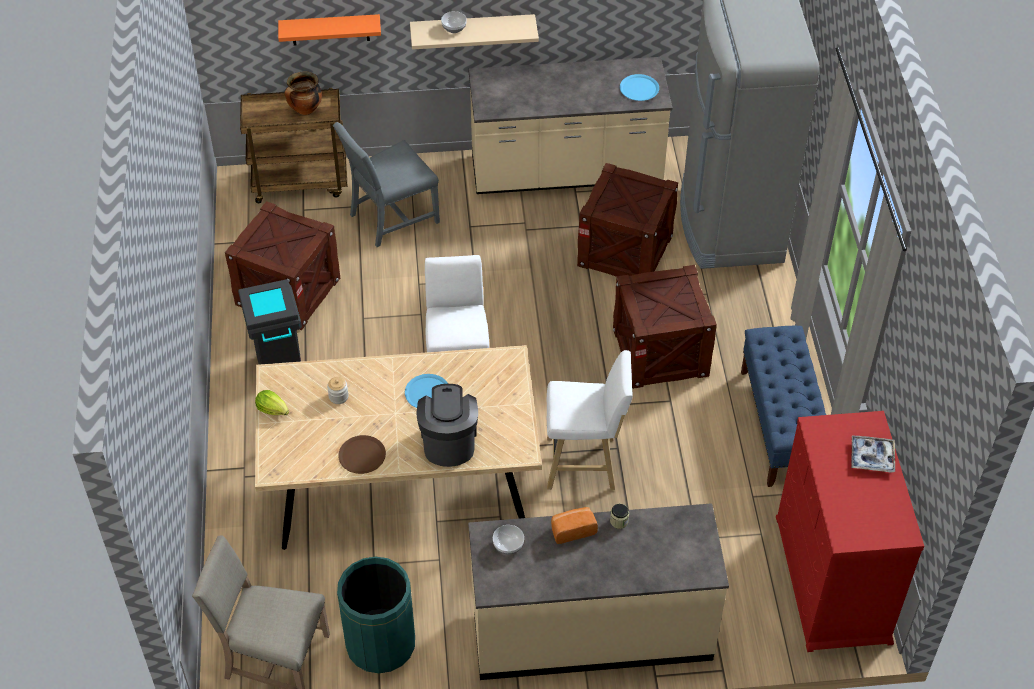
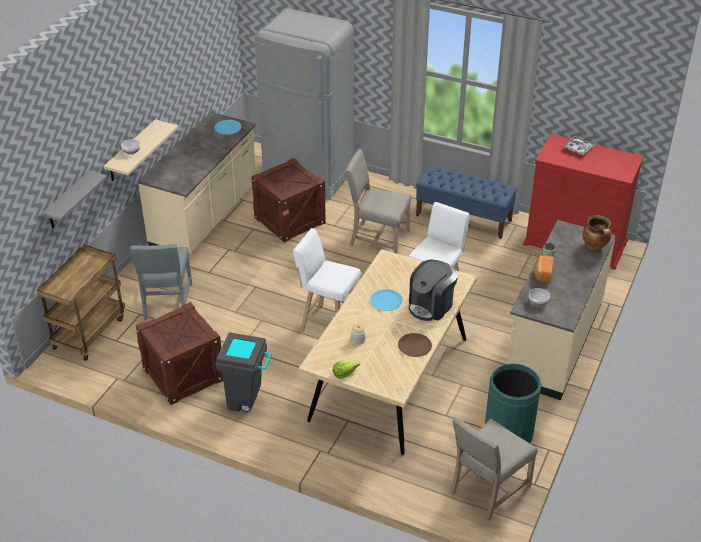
camera: 60 degrees left, 10 degrees down
orange shelf [278,14,381,45] -> grey shelf [42,170,107,228]
cooking pot [285,71,322,115] -> cooking pot moved to [582,215,611,250]
coffee machine [417,384,478,467] -> coffee machine turned 75 degrees counterclockwise [409,259,458,321]
crate [613,265,717,389] -> beige chair [345,149,412,254]

